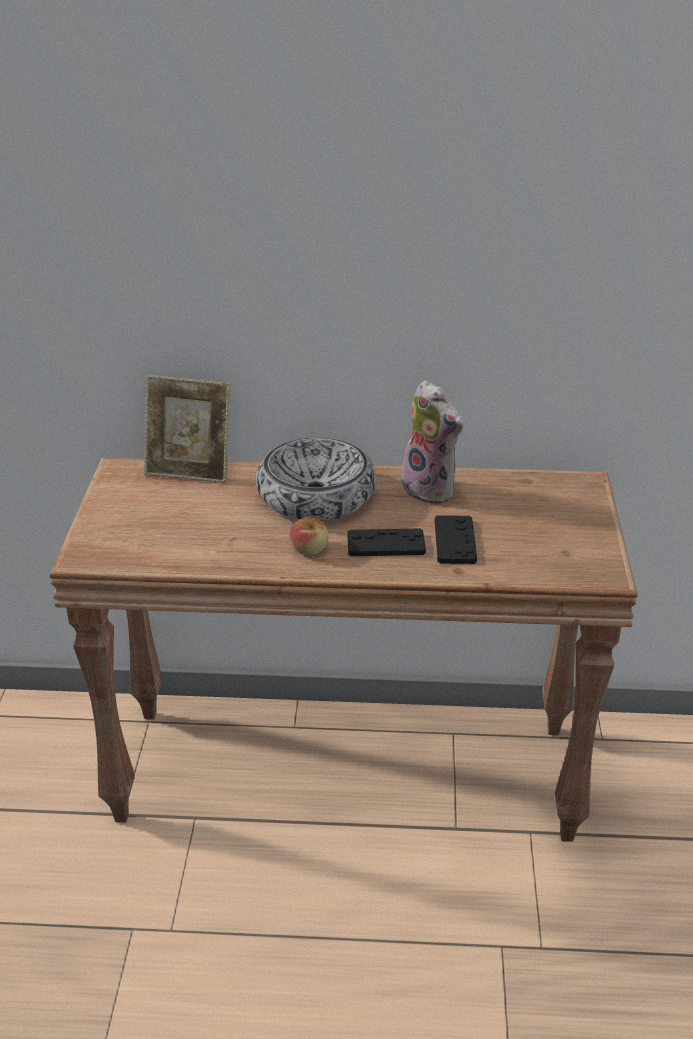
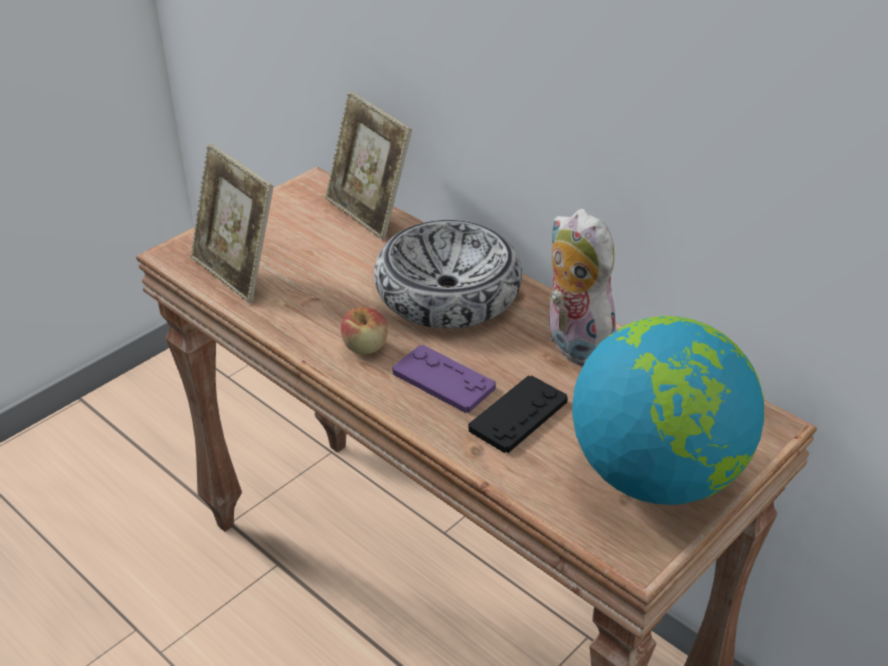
camera: 40 degrees right, 5 degrees up
black game controller [347,528,426,556] -> purple game controller [392,345,496,413]
plush toy [401,380,464,504] -> plush toy turned 150 degrees clockwise [549,209,616,366]
none -> picture frame [191,143,273,303]
none -> globe [572,316,764,505]

